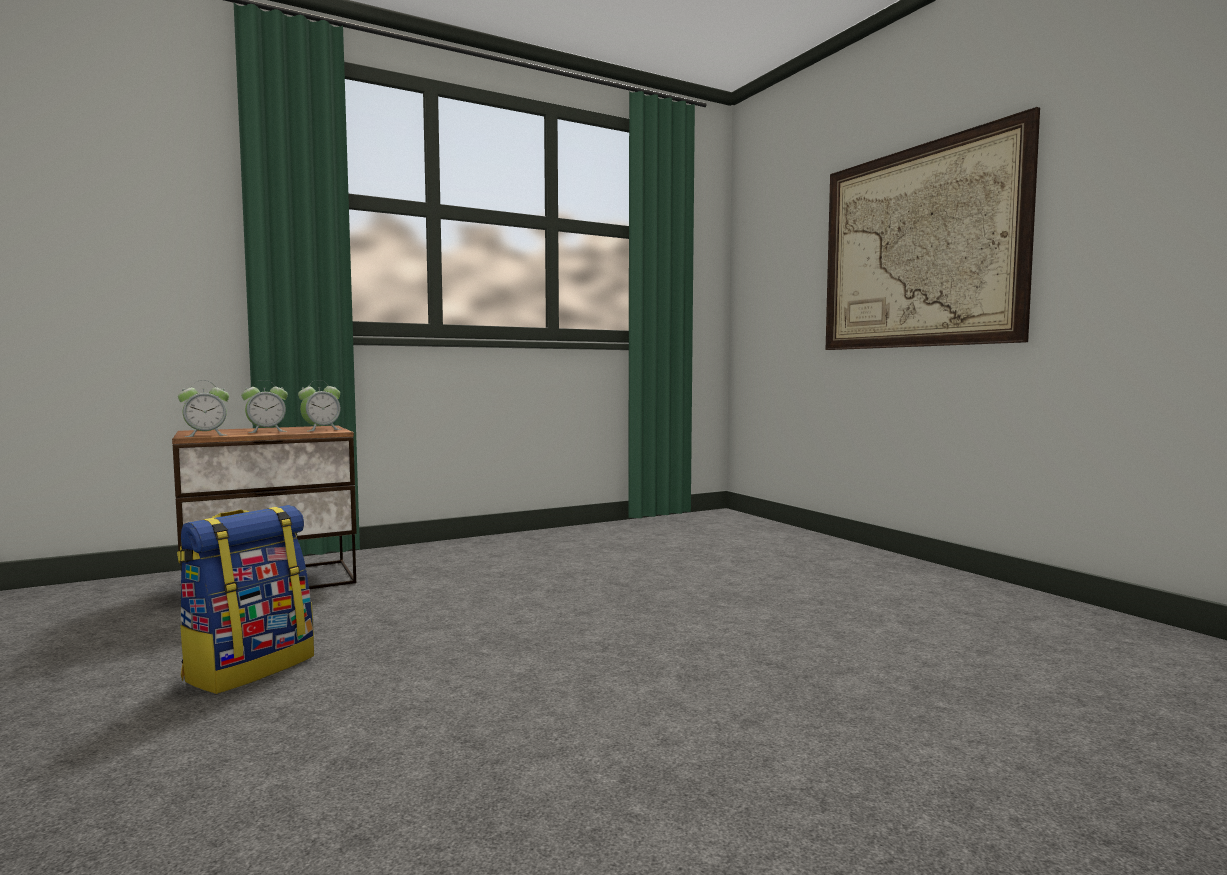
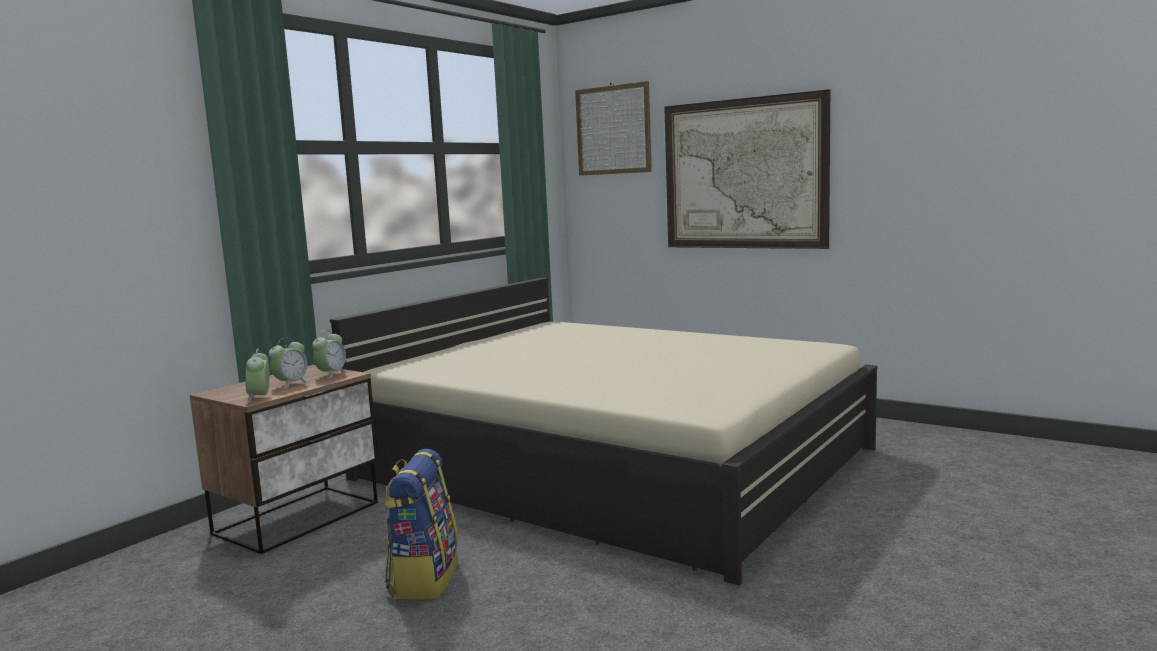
camera: 25 degrees left, 5 degrees up
alarm clock [178,381,229,437] -> alarm clock turned 135 degrees clockwise [245,348,270,404]
none -> beige bed [330,278,877,586]
none -> picture [575,81,652,176]

